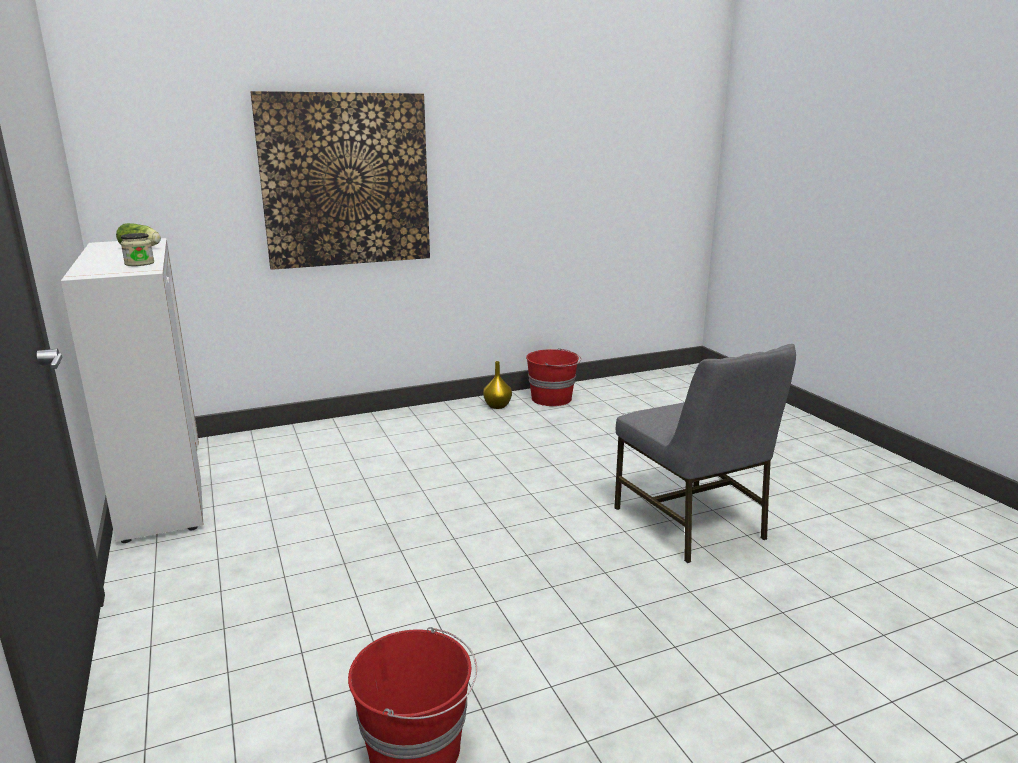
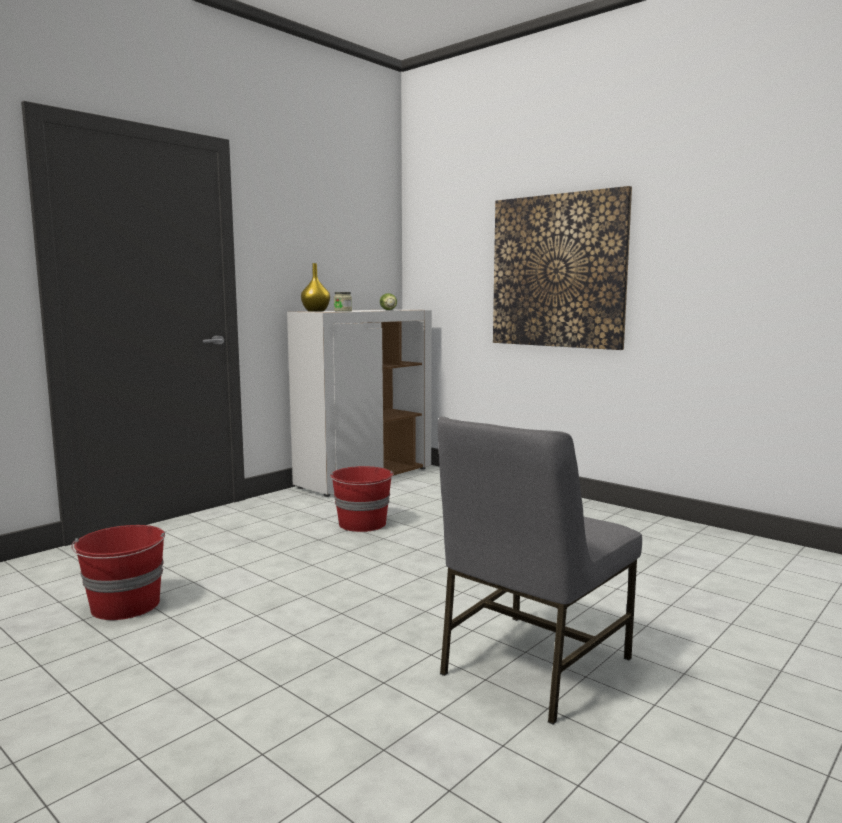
camera: 65 degrees right, 10 degrees down
yellow vase [483,361,512,409] -> yellow vase moved to [301,263,330,312]
red bucket [526,348,581,406] -> red bucket moved to [330,466,394,532]

